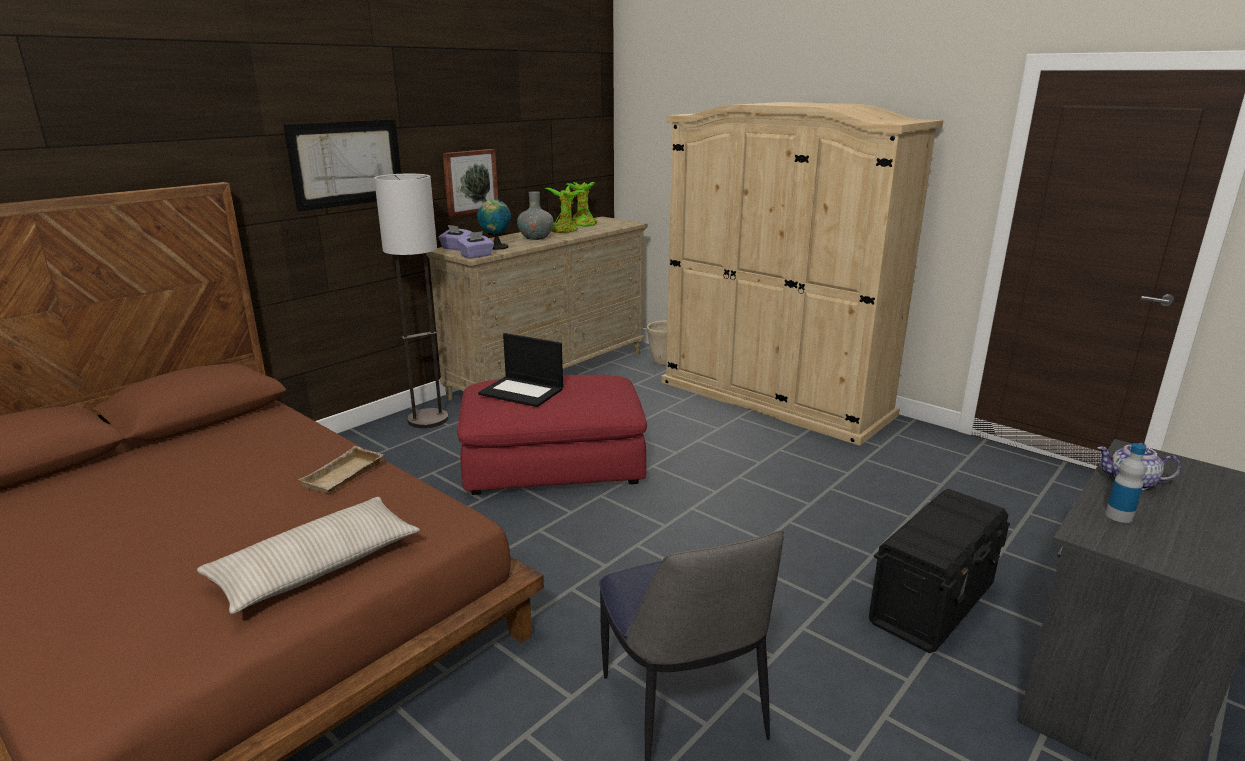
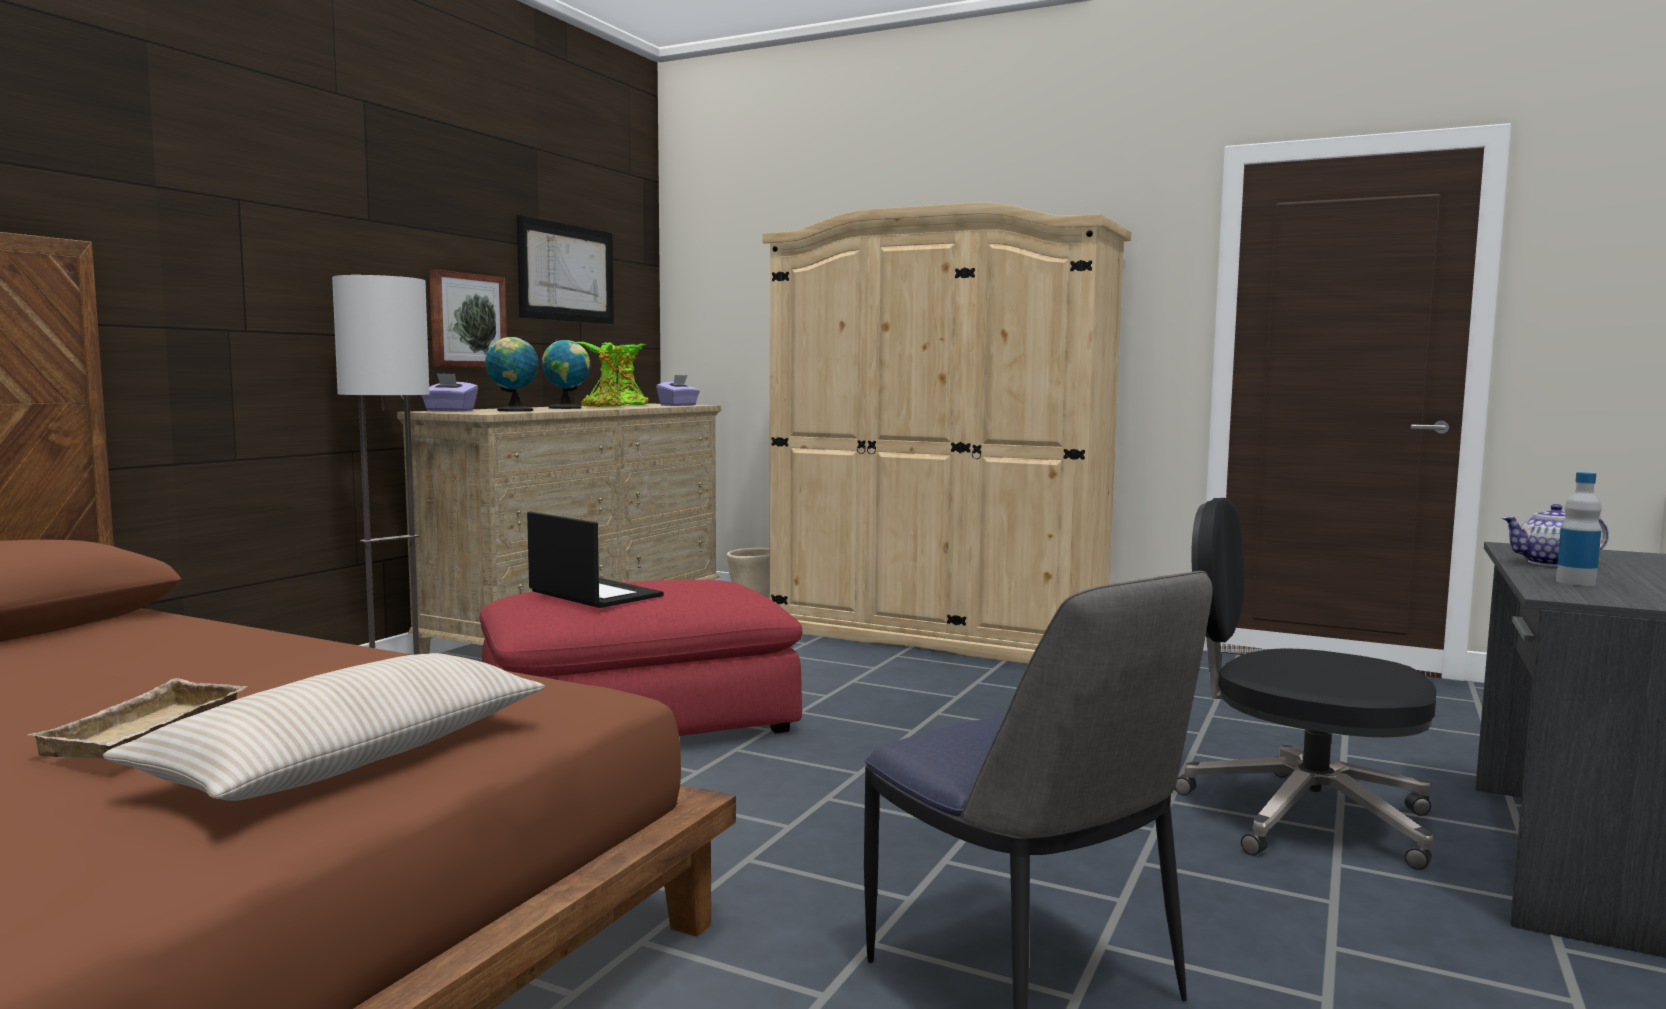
camera: 15 degrees left, 15 degrees down
picture [284,119,401,212] -> picture moved to [517,215,614,324]
beige tray [298,446,384,493] -> beige tray moved to [28,678,248,759]
purple tissue box [457,231,494,259] -> purple tissue box moved to [656,375,700,406]
laptop [478,333,563,407] -> laptop turned 150 degrees counterclockwise [527,512,663,608]
grey vase [517,191,553,240] -> globe [542,339,590,409]
black storage box [869,489,1010,653] -> black office chair [1175,498,1436,870]

